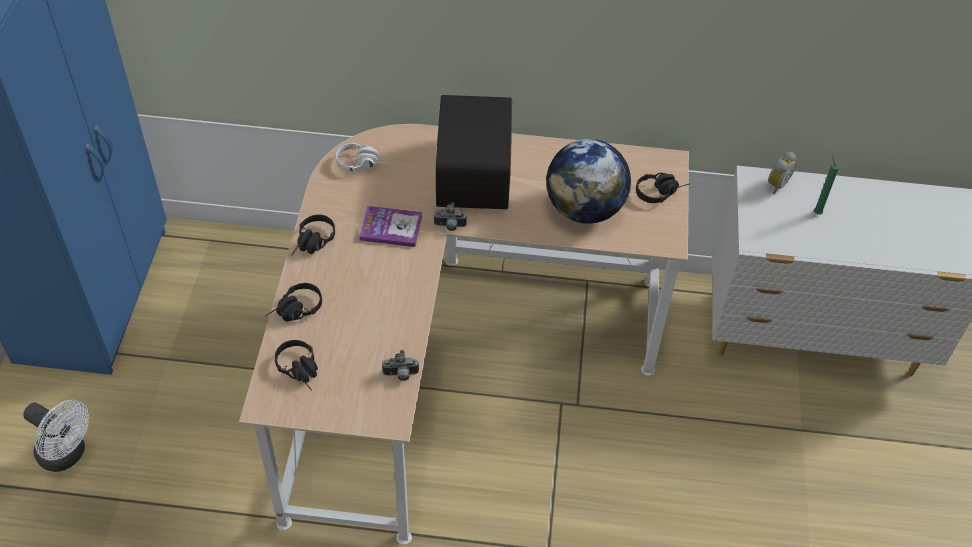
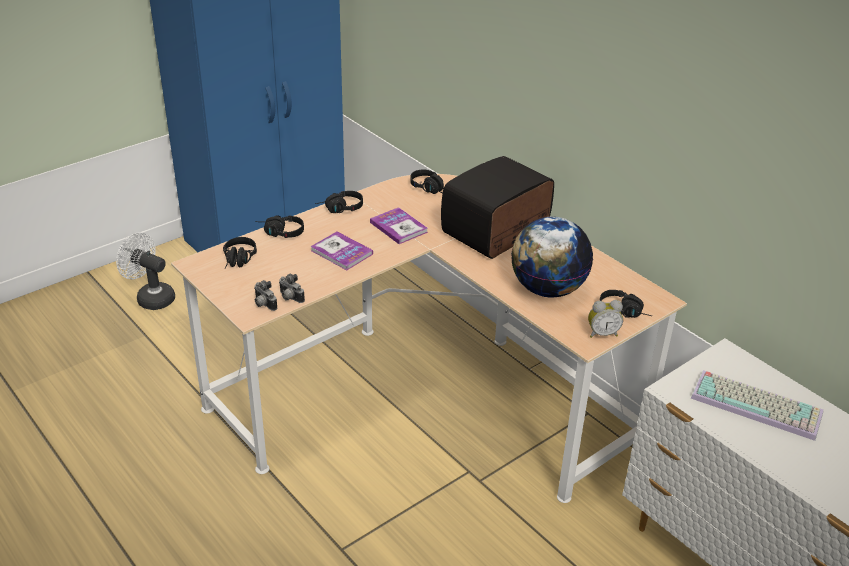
camera: 45 degrees right, 15 degrees down
white fan [23,400,89,472] -> white fan turned 135 degrees clockwise [116,232,175,310]
white headphones [335,143,389,172] -> black headphones [410,169,444,194]
camera [433,202,467,231] -> camera moved to [254,280,277,311]
alarm clock [768,152,796,194] -> alarm clock moved to [588,300,623,338]
green candle [814,155,839,215] -> keyboard [691,370,824,441]
none -> book [310,232,373,270]

